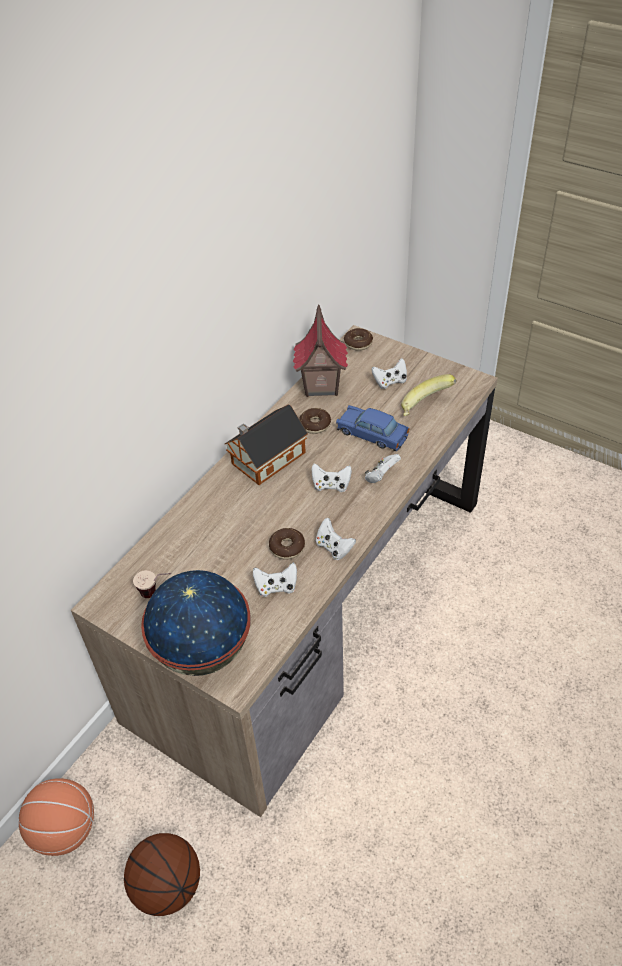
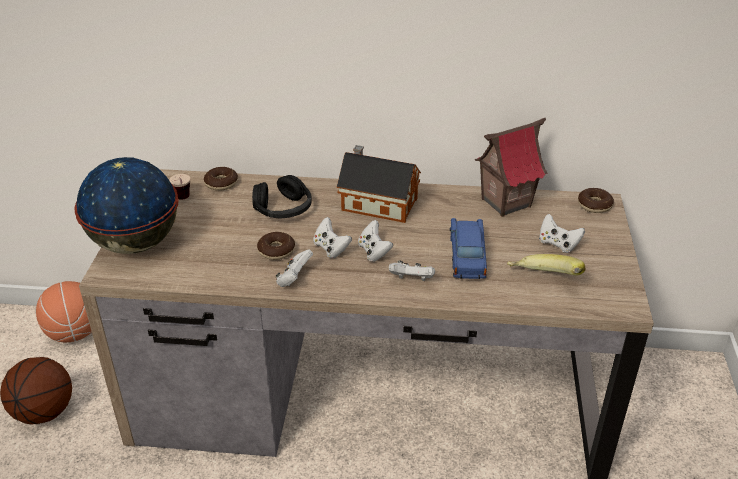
camera: 60 degrees right, 10 degrees down
white game controller [253,562,297,597] -> white game controller moved to [313,217,352,258]
donut [299,408,331,434] -> donut moved to [204,167,238,191]
none -> black headphones [252,175,312,219]

